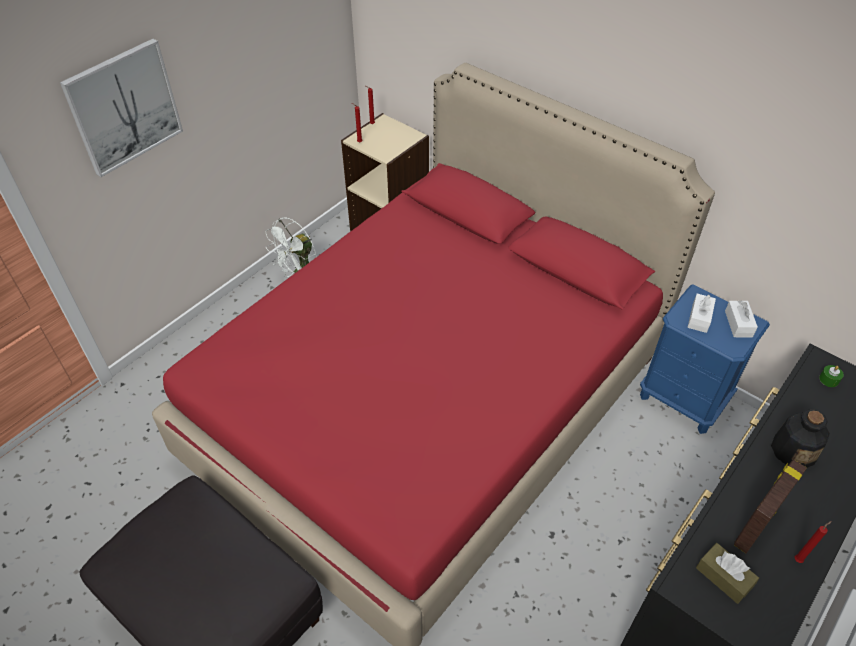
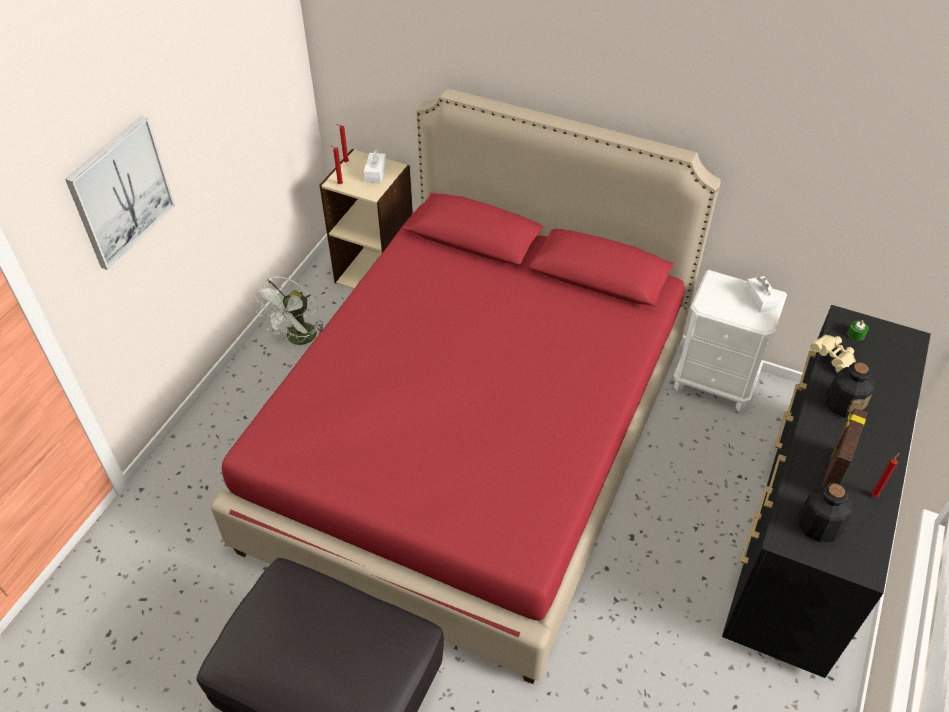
camera: 15 degrees left, 0 degrees up
blue nightstand [640,285,770,434] -> white nightstand [673,270,787,412]
white tissue box [687,294,716,333] -> white tissue box moved to [364,150,386,183]
brown tissue box [696,543,759,604] -> bottle [798,483,851,542]
none -> beige binoculars [810,335,856,373]

